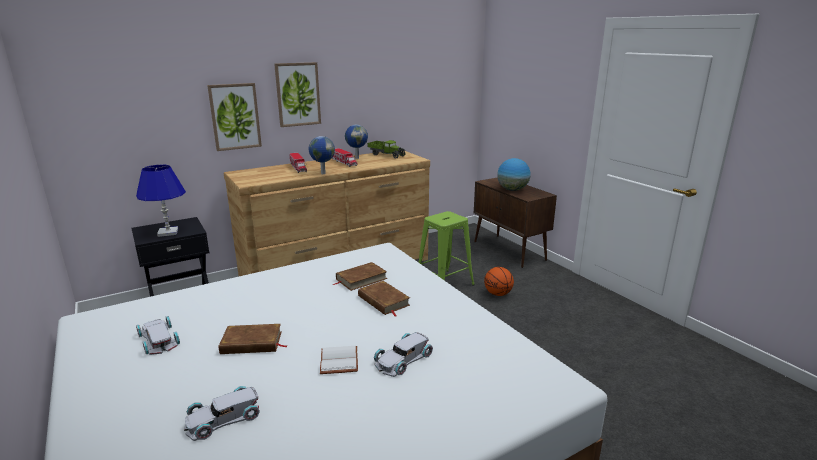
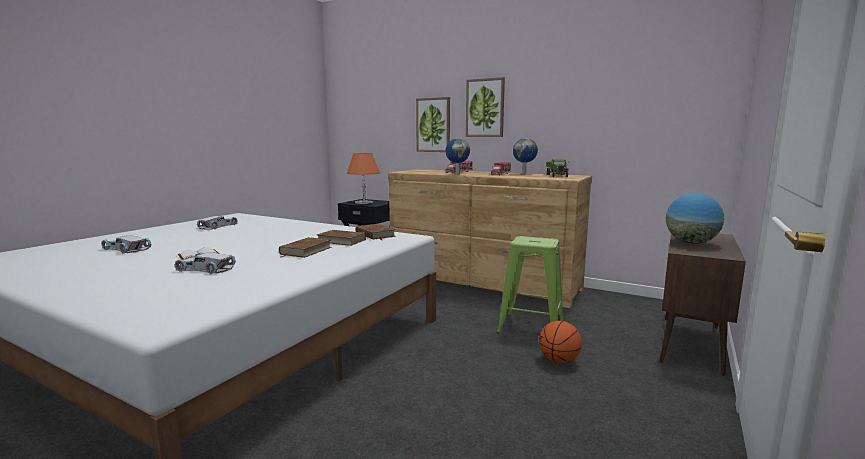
camera: 60 degrees right, 10 degrees down
blue table lamp [136,165,186,237] -> orange table lamp [347,153,380,204]
brown book [219,324,287,354] -> brown book moved to [356,224,396,240]

